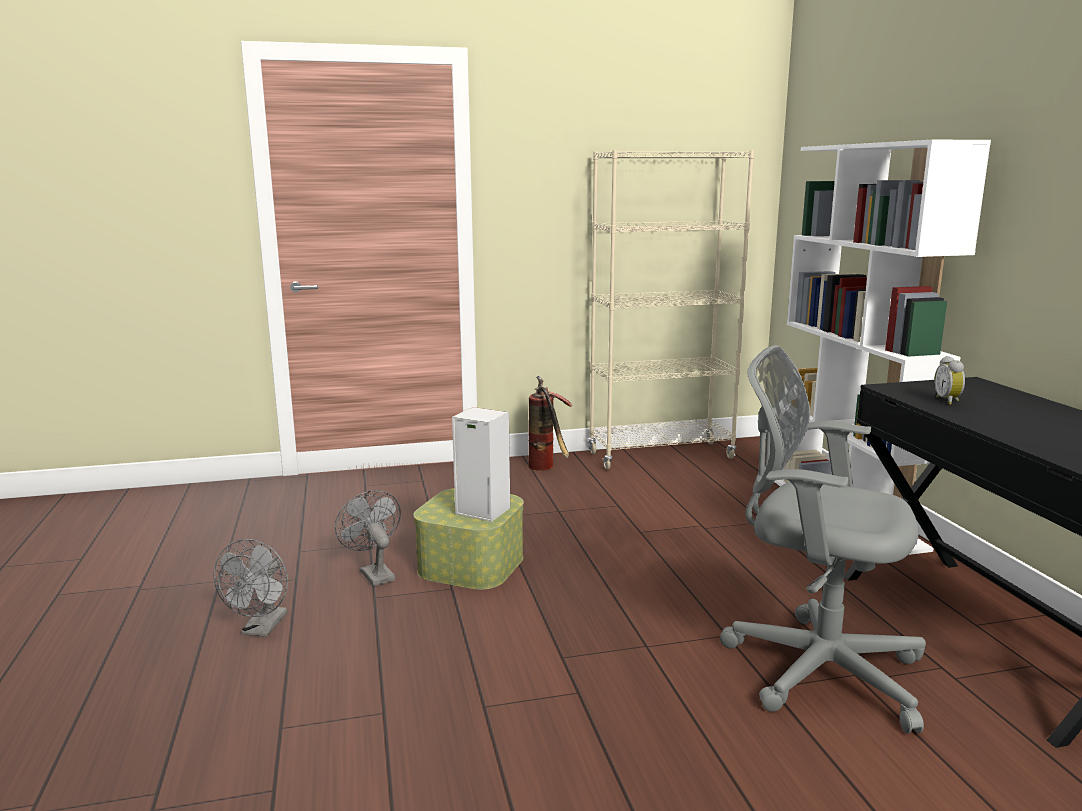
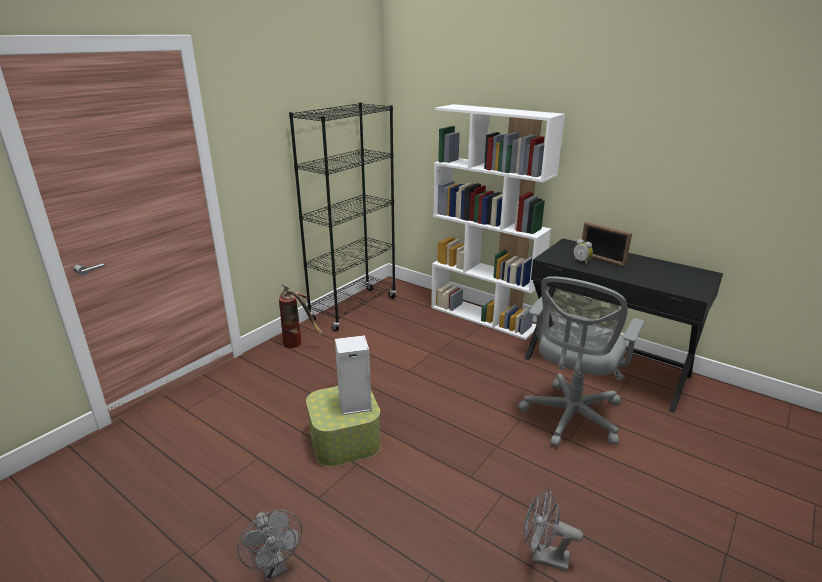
camera: 40 degrees left, 10 degrees up
grey fan [335,490,401,586] -> grey fan moved to [524,490,583,572]
beige bookcase [588,150,755,470] -> black bookcase [289,102,396,331]
grey office chair [720,345,926,733] -> grey office chair turned 45 degrees counterclockwise [518,276,644,447]
none -> picture frame [582,222,632,267]

